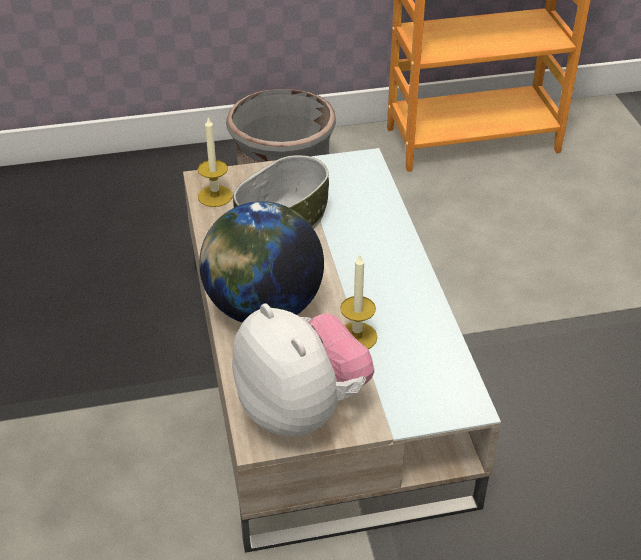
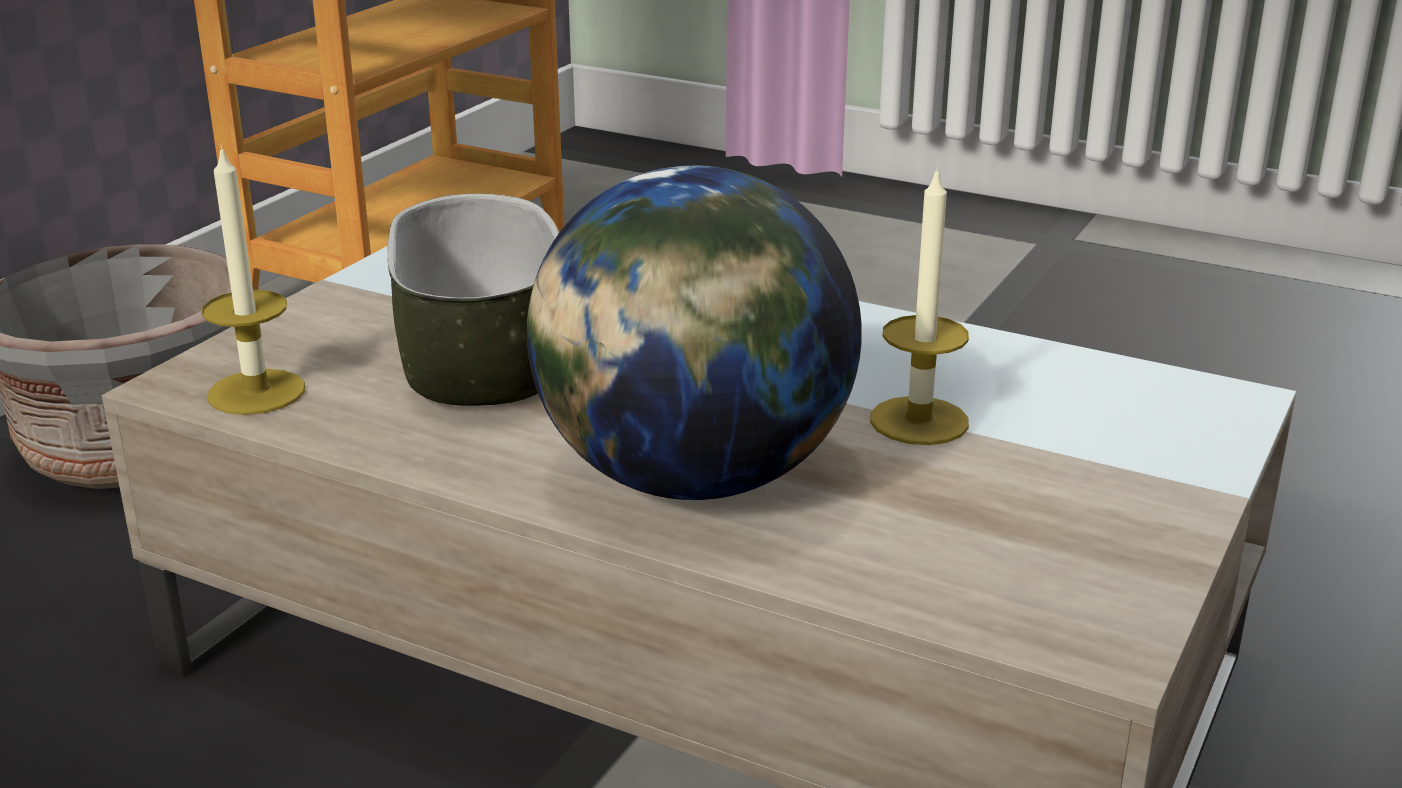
camera: 50 degrees left, 15 degrees down
plush toy [232,304,374,437] -> none

